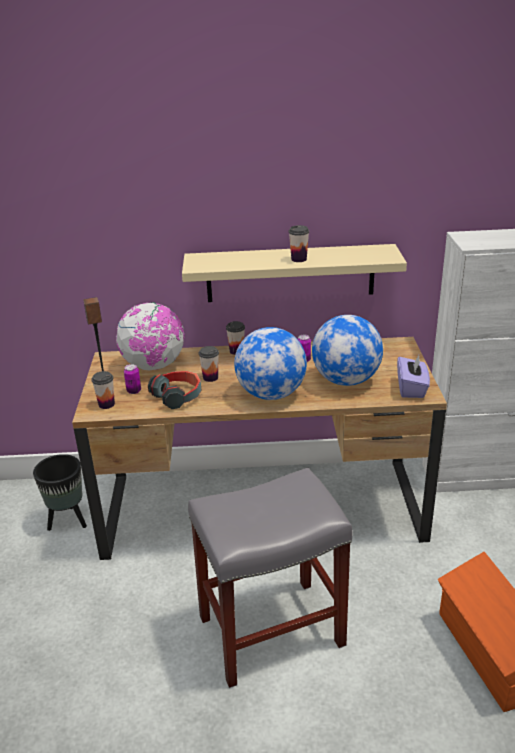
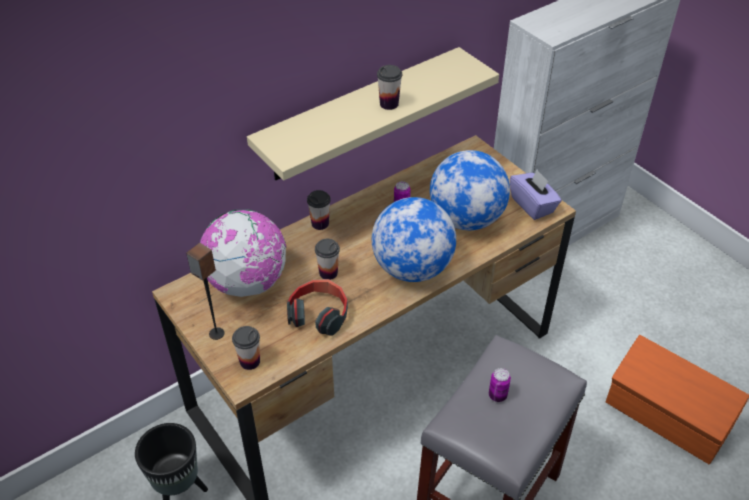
camera: 35 degrees left, 15 degrees up
can [124,364,141,394] -> can moved to [489,368,511,402]

